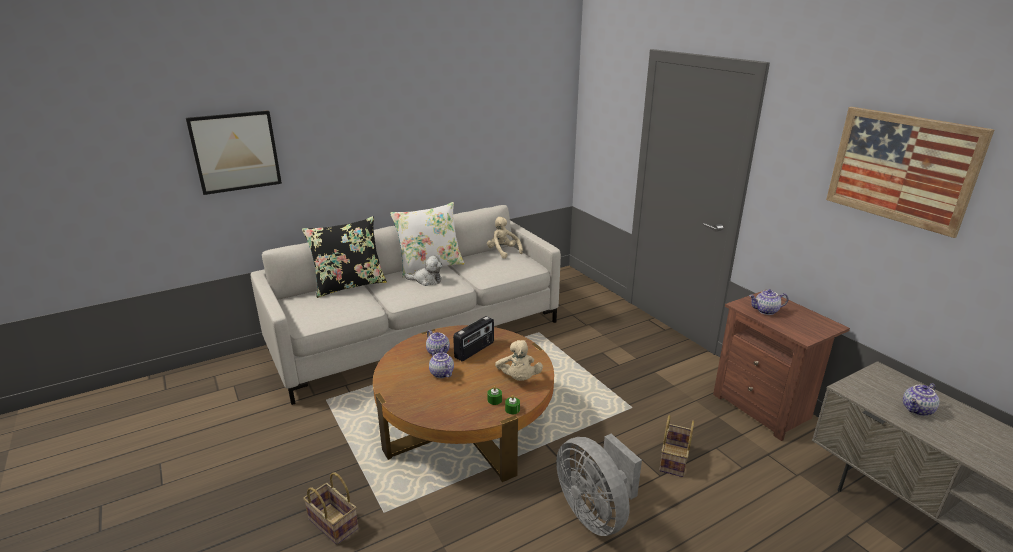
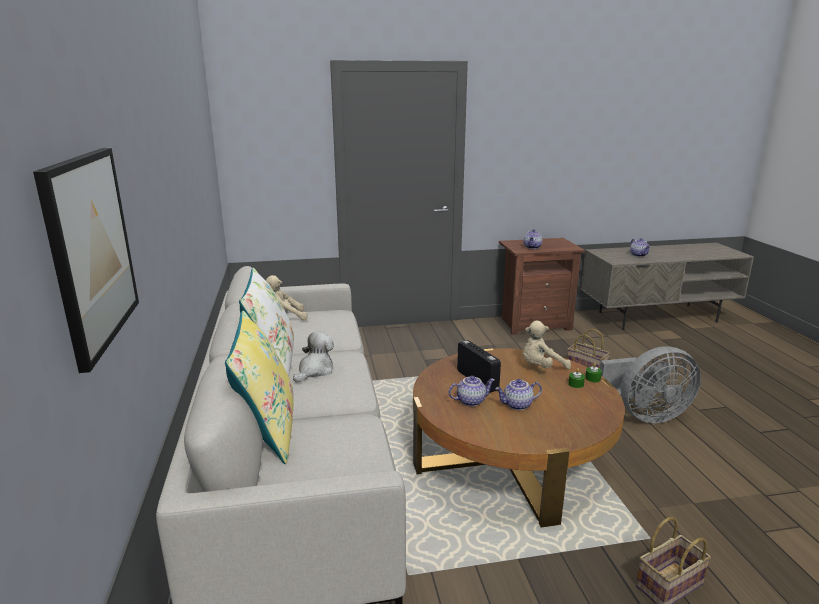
camera: 70 degrees left, 5 degrees down
black pillow [302,216,387,298] -> yellow pillow [225,311,294,464]
beige plush toy [495,340,543,381] -> beige plush toy turned 150 degrees clockwise [523,321,571,369]
picture [826,107,995,238] -> none

